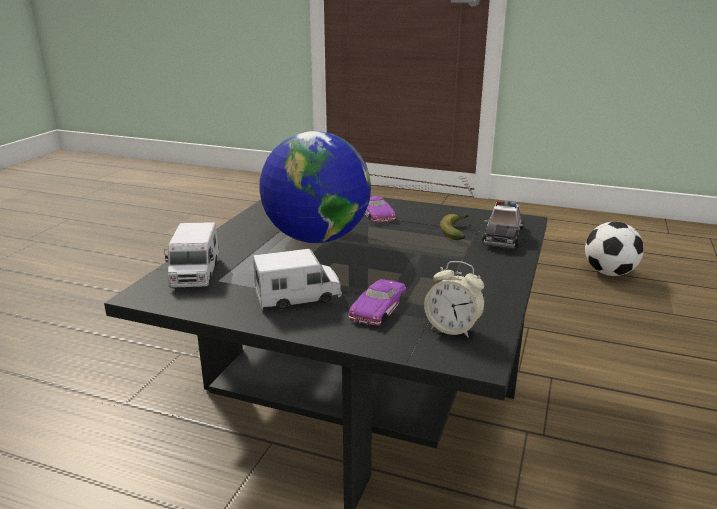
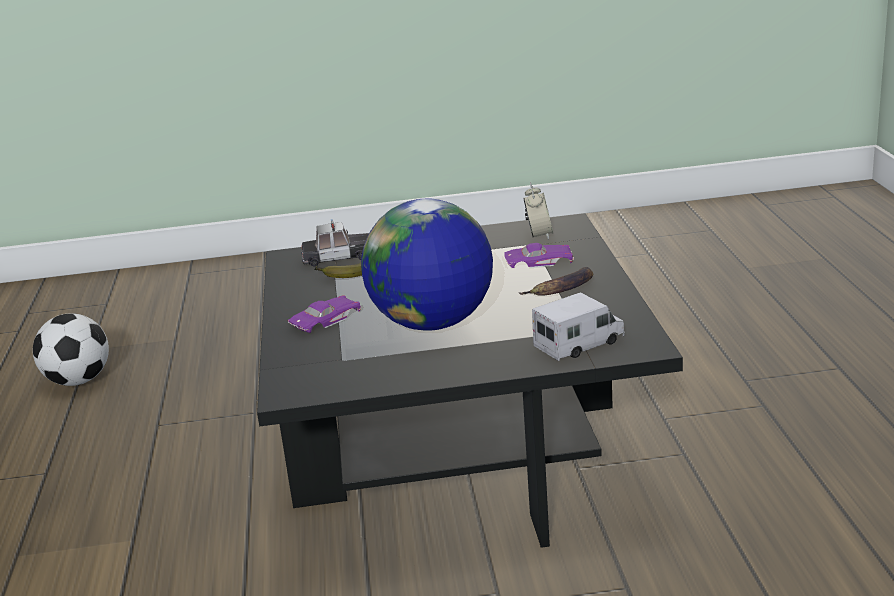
camera: 115 degrees left, 0 degrees up
toy truck [253,249,342,310] -> banana [518,267,593,296]

